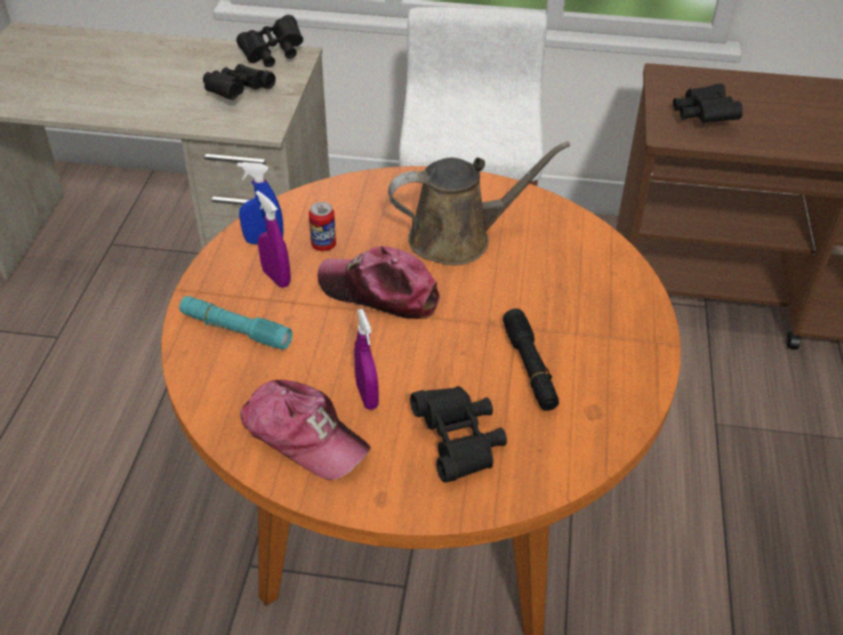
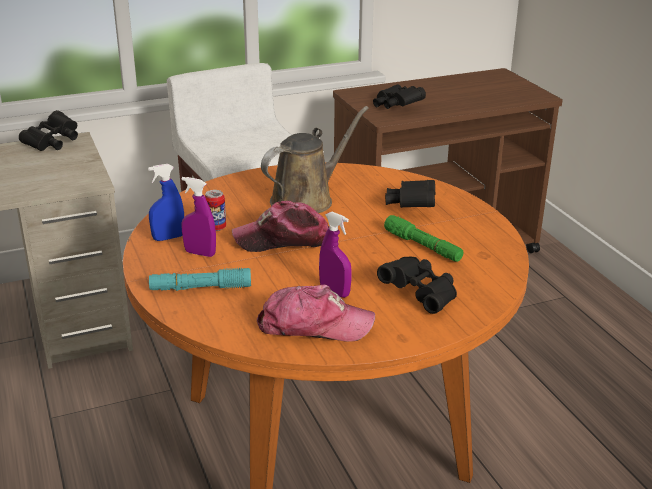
camera: 30 degrees left, 15 degrees down
black binoculars [203,64,276,100] -> black binoculars moved to [385,180,435,208]
black flashlight [503,309,559,411] -> green flashlight [384,215,463,262]

